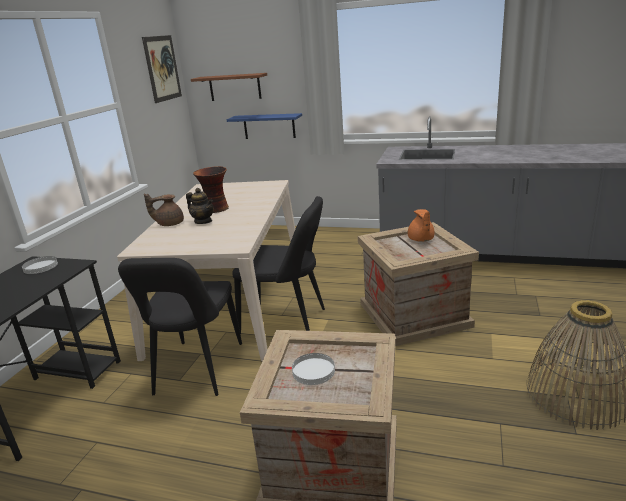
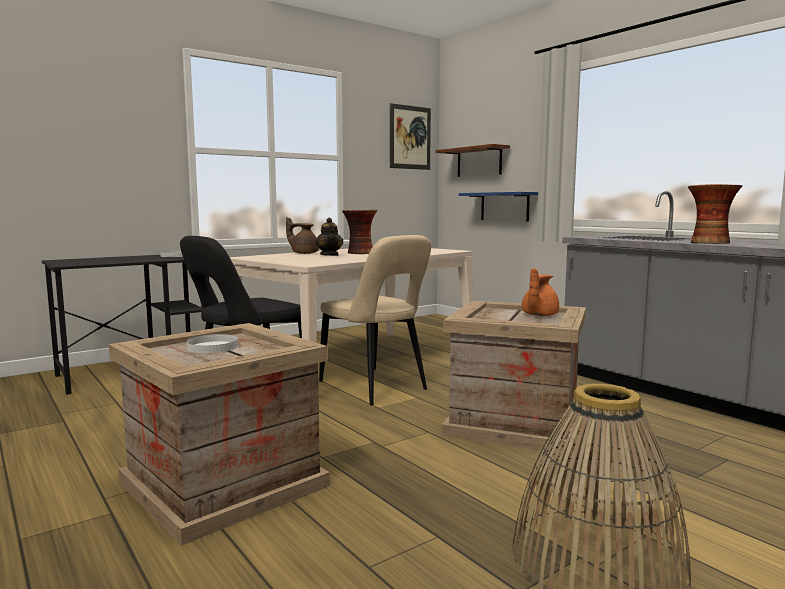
camera: 35 degrees right, 15 degrees down
black chair [232,196,325,334] -> beige chair [319,235,431,405]
none -> vase [688,184,742,244]

